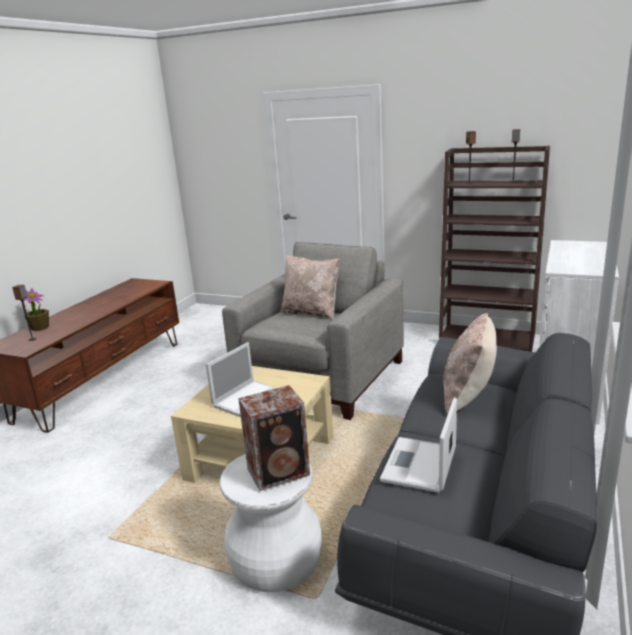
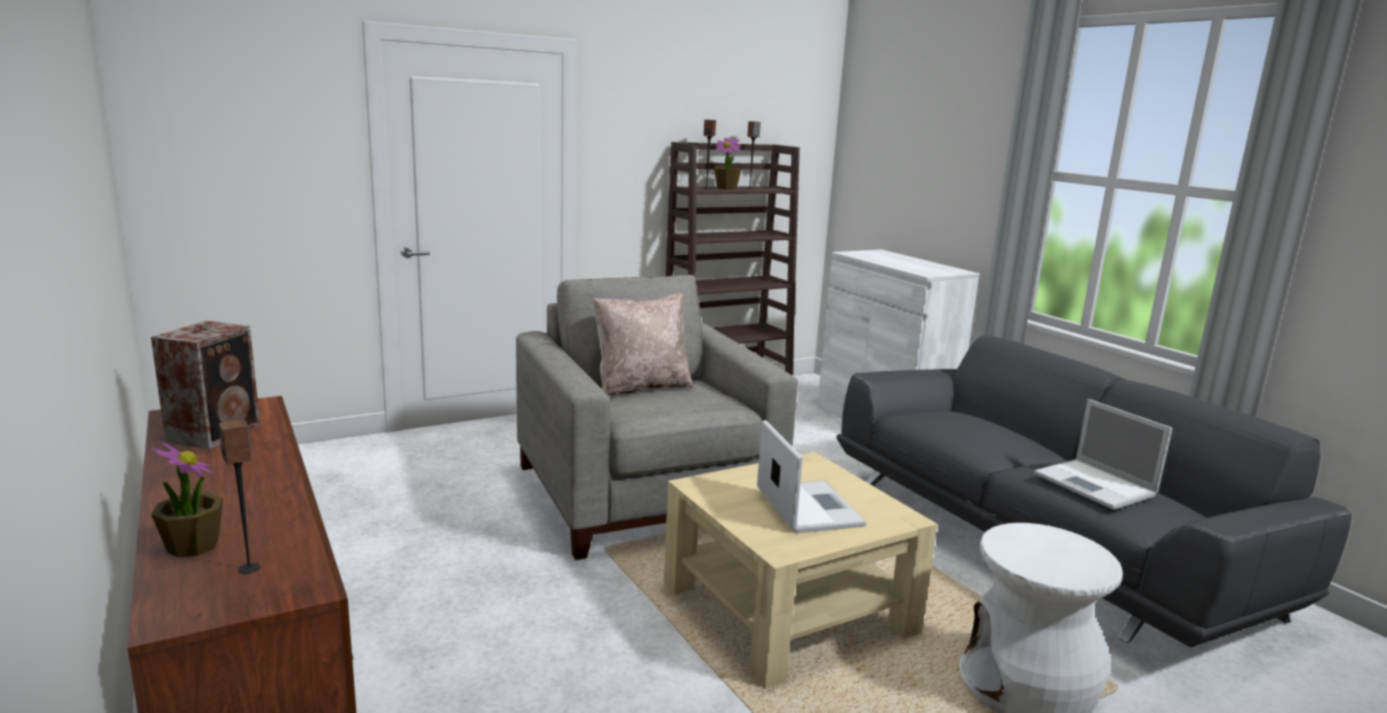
camera: 55 degrees left, 5 degrees down
speaker [238,385,310,491] -> speaker moved to [151,321,260,449]
beige pillow [443,313,497,414] -> none
none -> potted plant [714,138,742,189]

